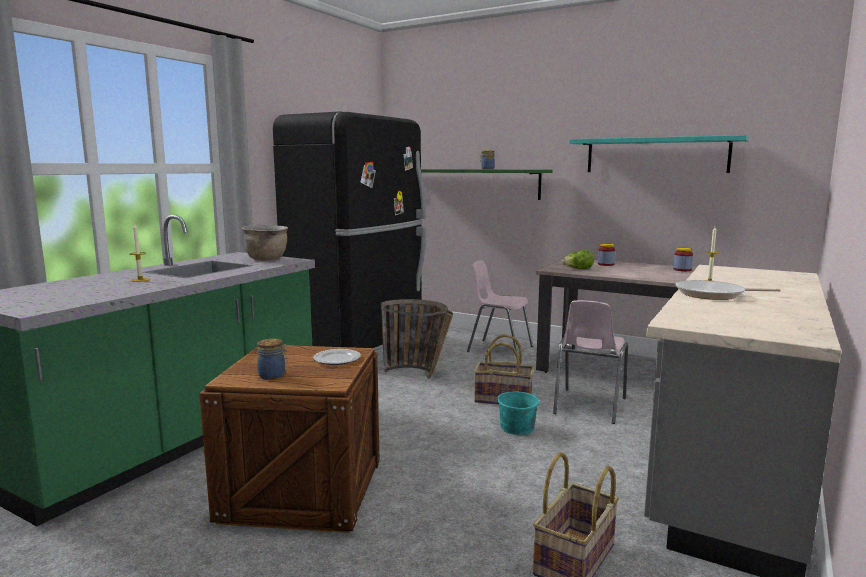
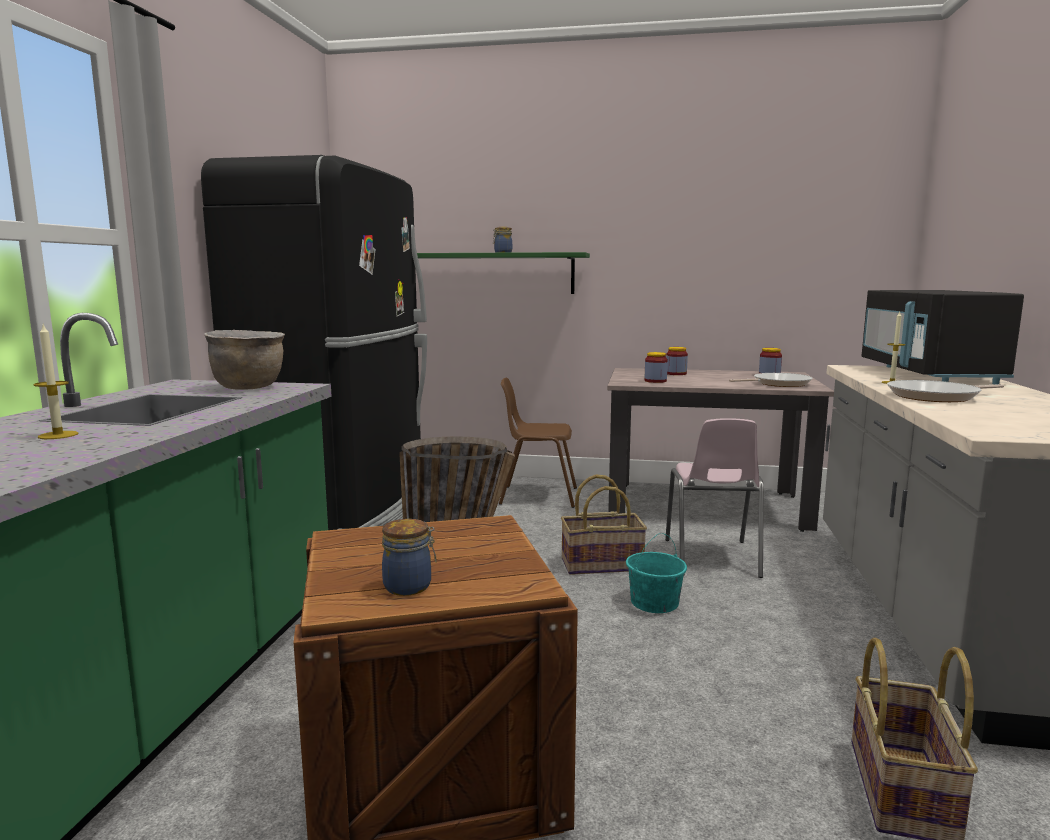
camera: 20 degrees left, 0 degrees up
plate [313,349,361,365] -> none
pink chair [467,260,533,356] -> brown chair [499,378,577,508]
lettuce [561,250,594,269] -> jar [645,352,668,383]
turquoise shelf [569,135,748,173] -> none
none -> frying pan [729,373,813,387]
none -> black microwave [862,290,1024,385]

